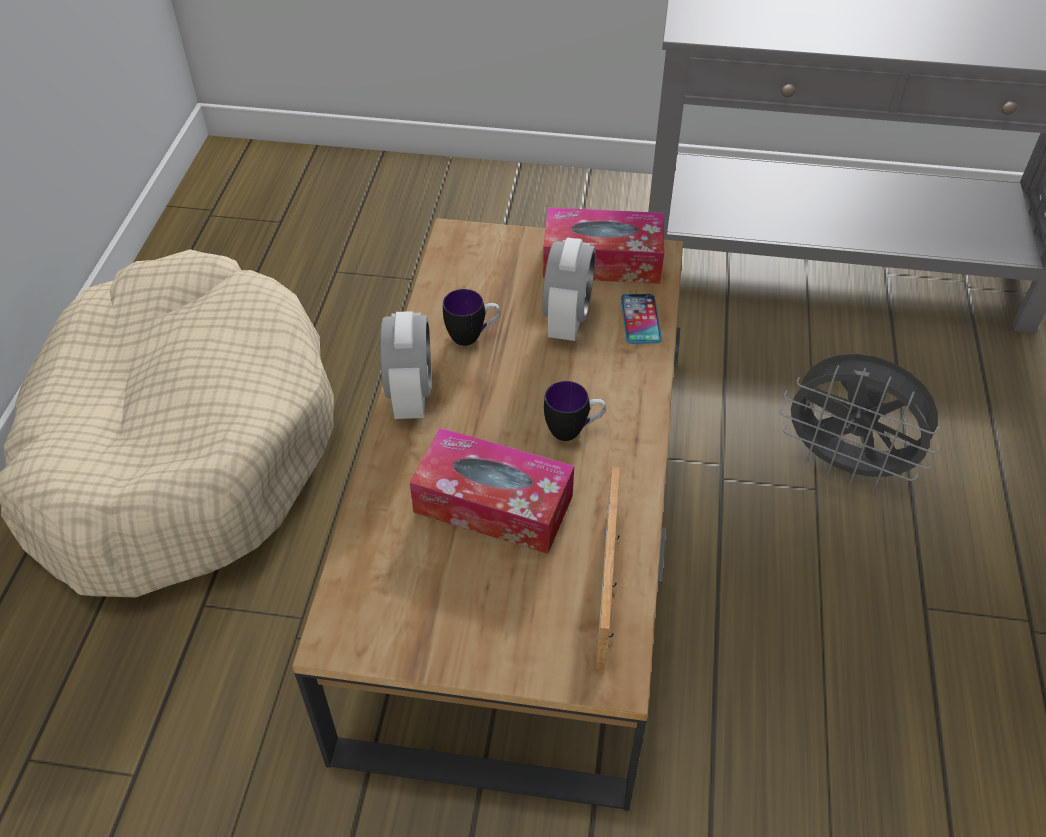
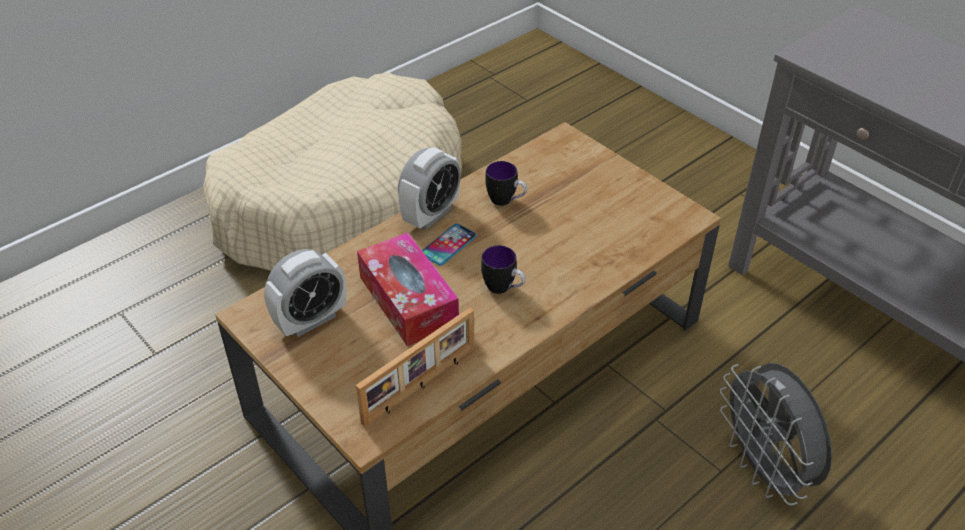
camera: 40 degrees right, 5 degrees down
alarm clock [542,238,596,341] -> alarm clock moved to [264,249,346,337]
tissue box [543,207,664,284] -> none
phone [621,294,662,344] -> phone moved to [422,224,477,266]

